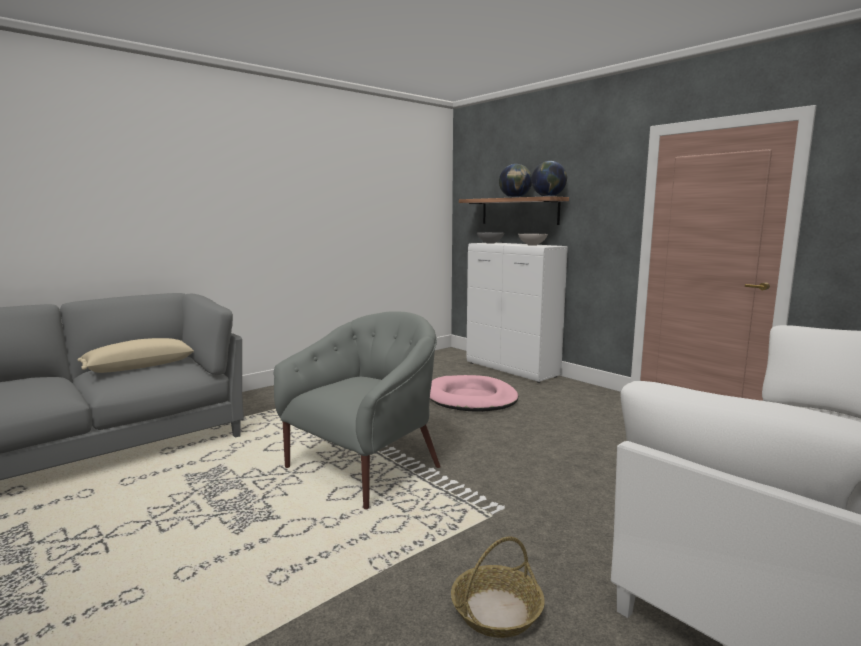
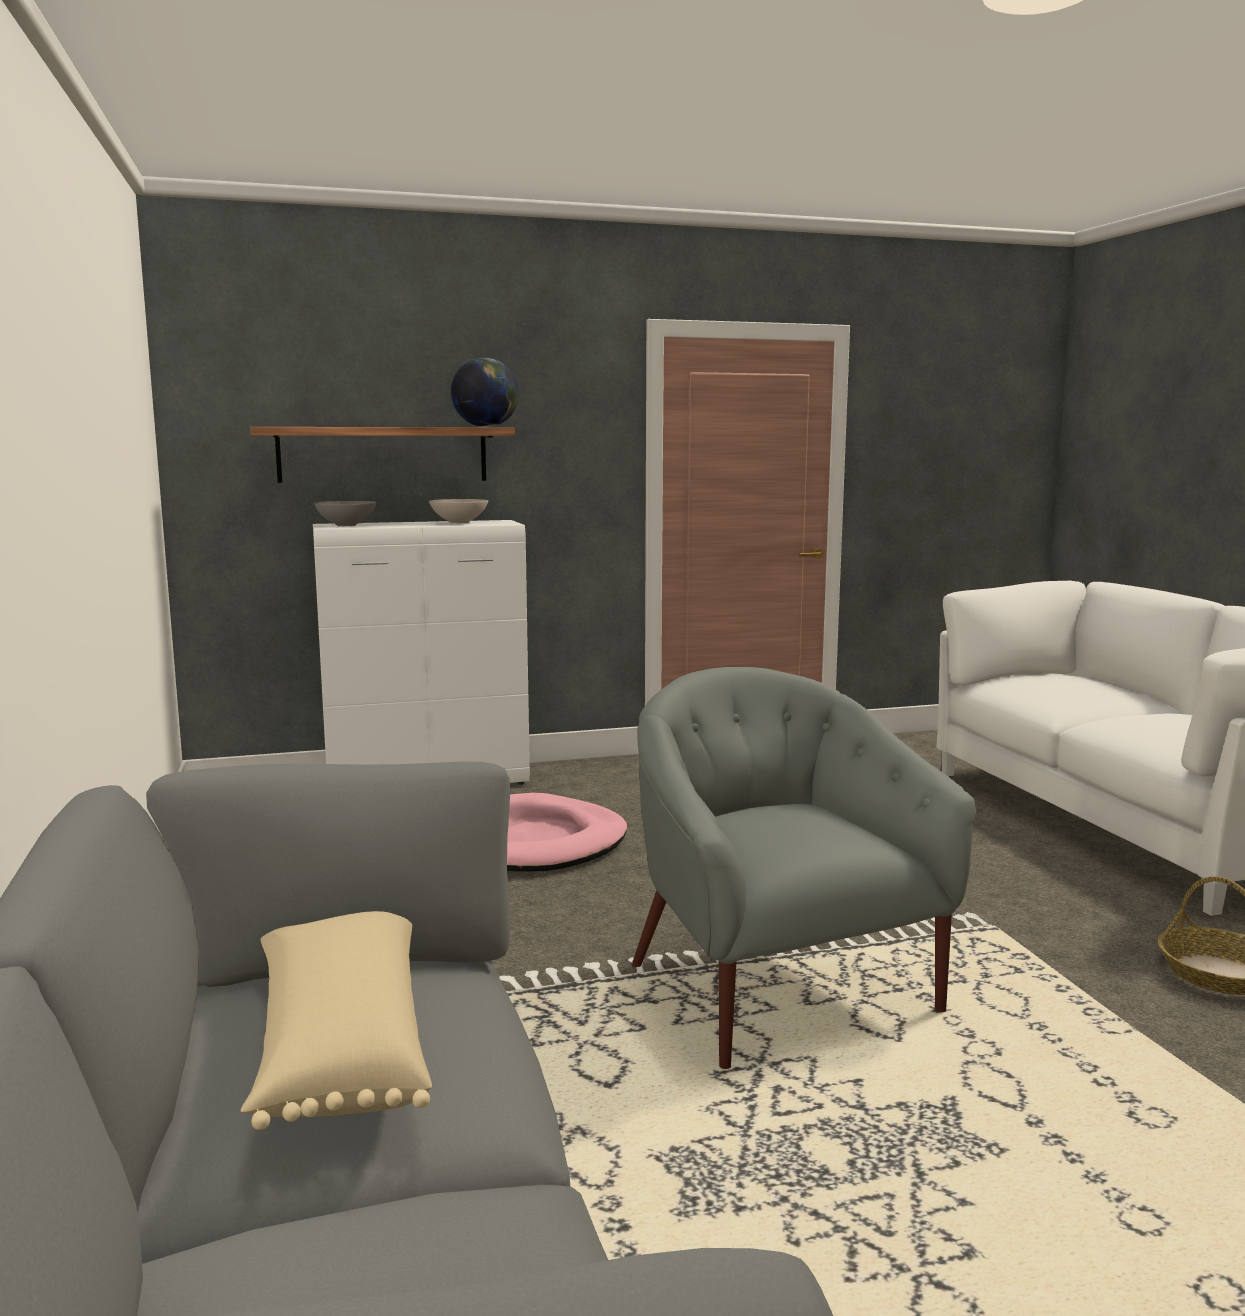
camera: 65 degrees left, 0 degrees up
globe [499,164,532,198] -> none

